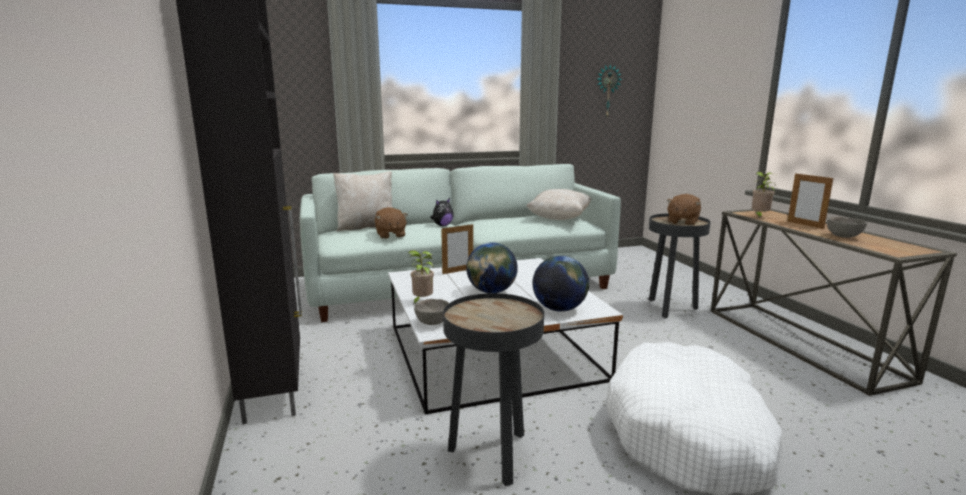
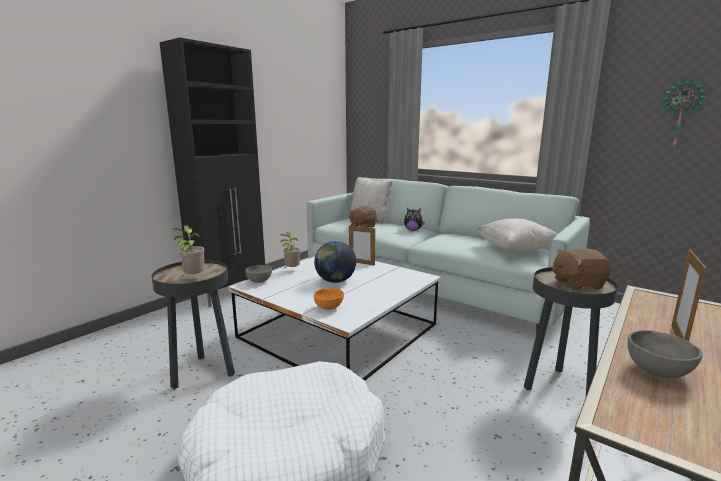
camera: 55 degrees right, 0 degrees up
globe [533,256,589,312] -> orange bowl [314,288,344,310]
potted plant [752,172,776,219] -> potted plant moved to [173,225,205,276]

